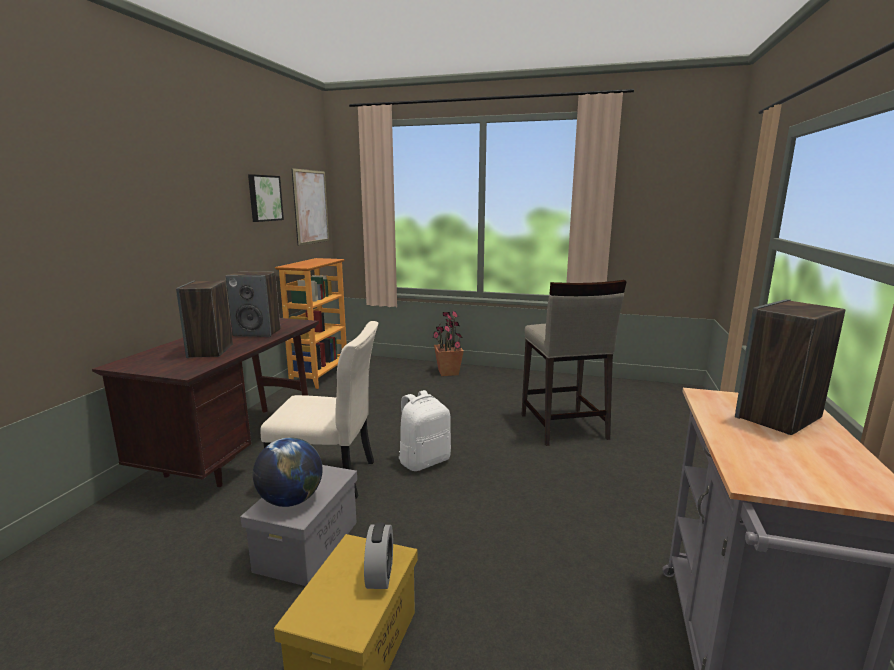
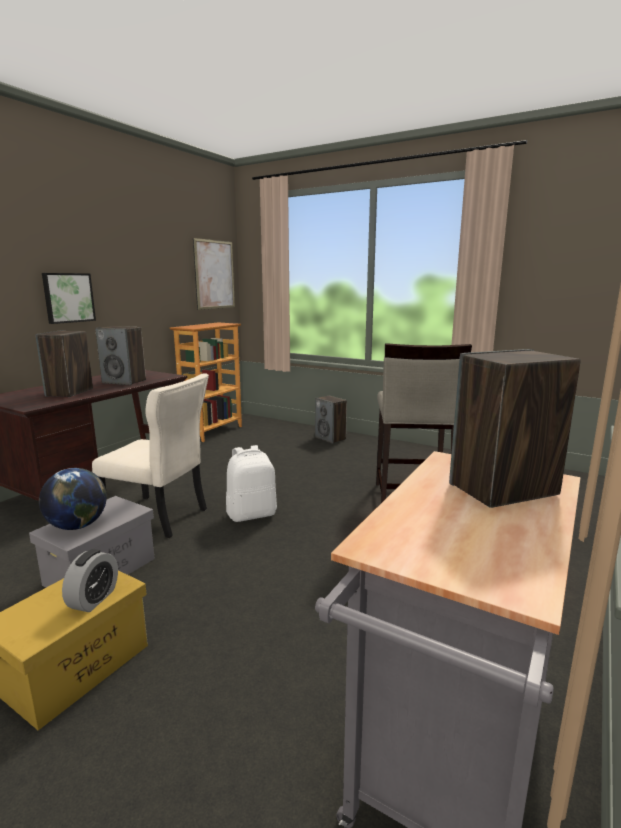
camera: 15 degrees right, 0 degrees up
picture [248,174,284,222] -> picture moved to [42,273,96,324]
potted plant [433,311,464,376] -> speaker [315,396,347,444]

